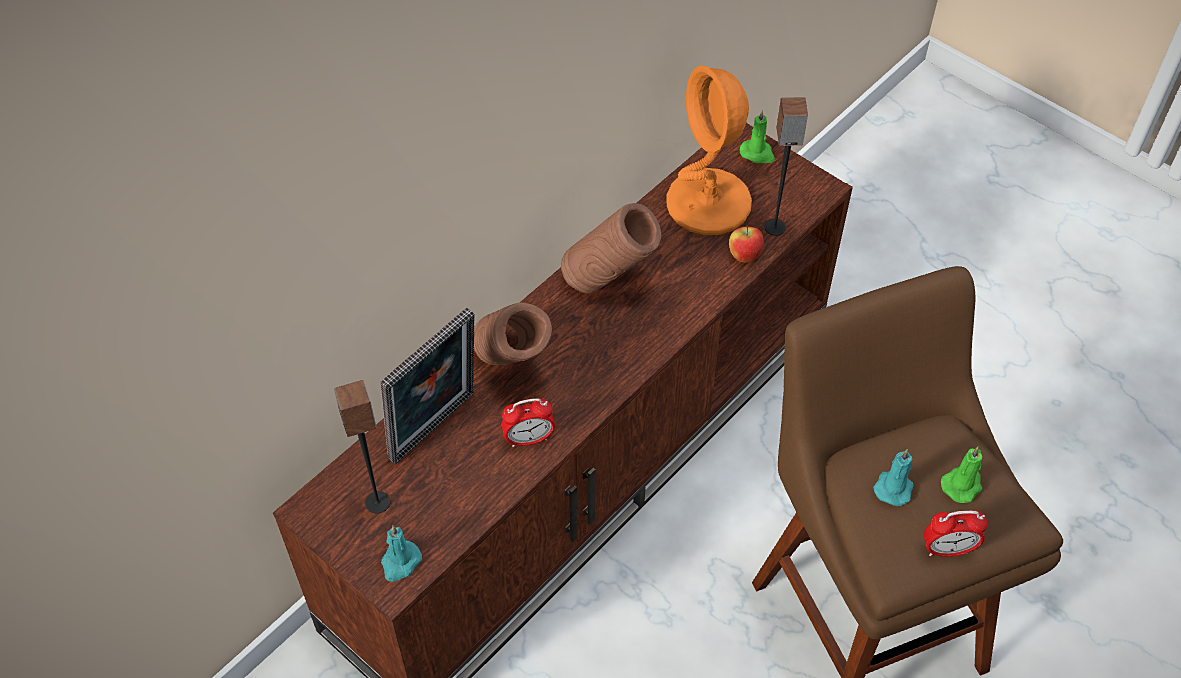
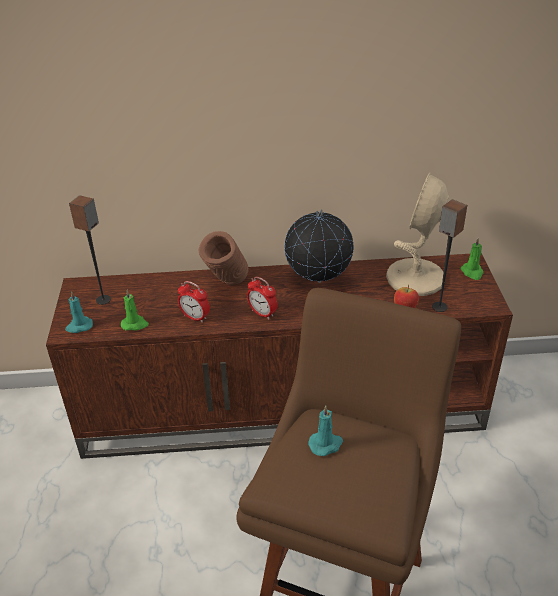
camera: 45 degrees right, 15 degrees down
picture frame [380,308,475,464] -> none
brown vase [561,203,661,294] -> globe [284,209,354,283]
orange table lamp [666,65,752,235] -> beige table lamp [386,173,449,296]
alarm clock [924,510,988,557] -> alarm clock moved to [247,277,277,320]
green candle [941,447,983,503] -> green candle moved to [121,290,149,331]

